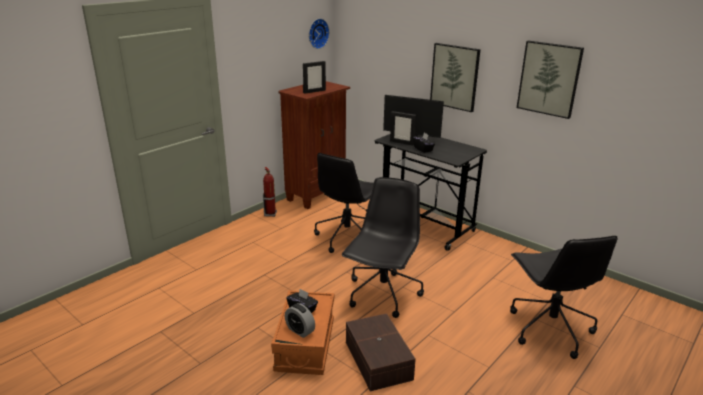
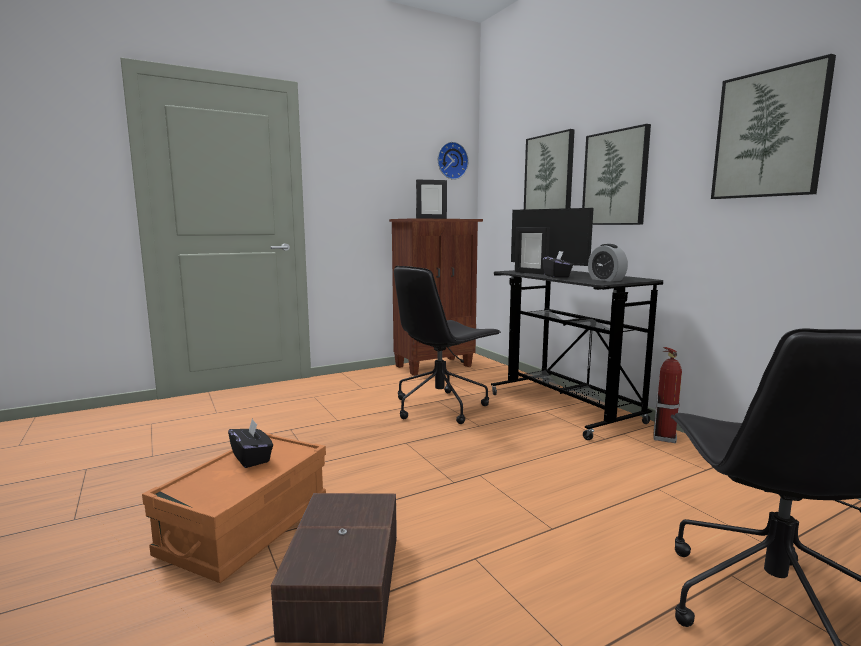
camera: 20 degrees right, 15 degrees down
fire extinguisher [263,167,277,217] -> fire extinguisher moved to [654,347,682,443]
alarm clock [285,303,315,338] -> alarm clock moved to [588,244,628,282]
black office chair [342,177,424,318] -> none
none -> picture [524,129,575,209]

